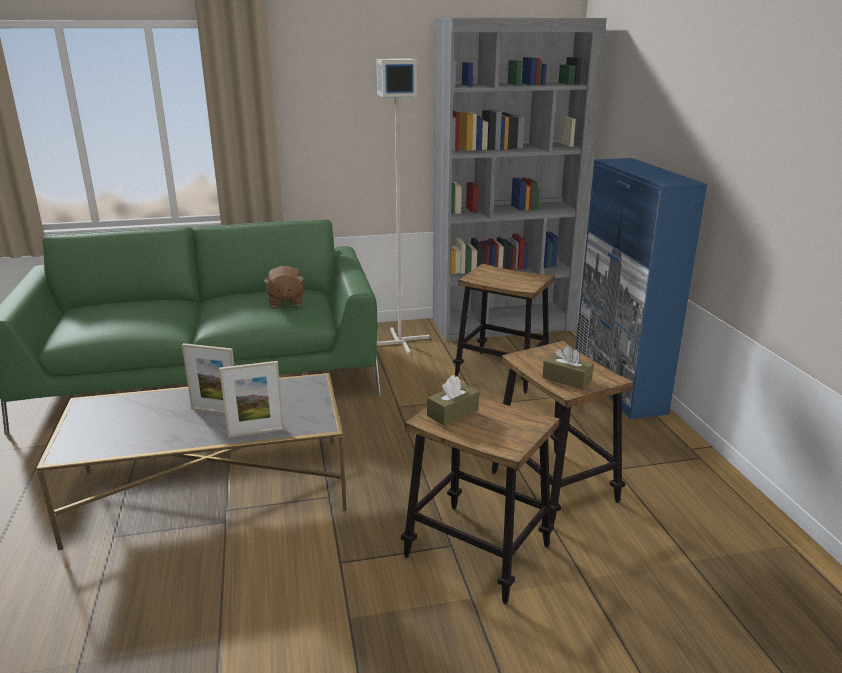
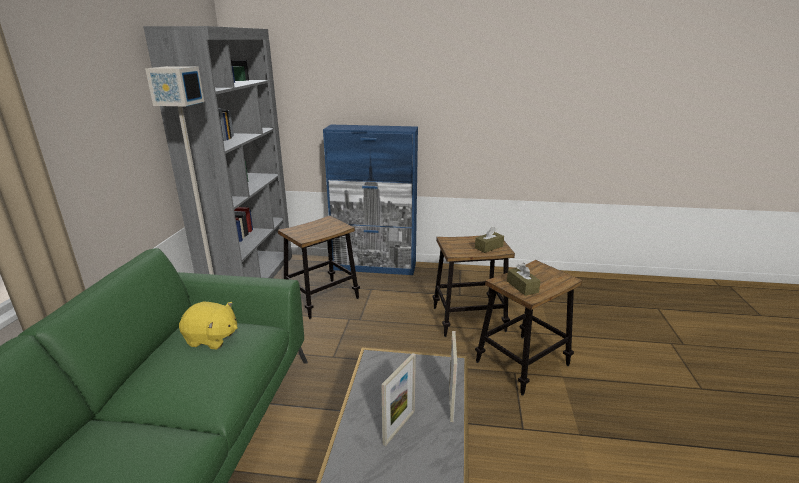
camera: 70 degrees left, 0 degrees up
brown plush toy [263,266,304,307] -> yellow plush toy [179,302,238,350]

